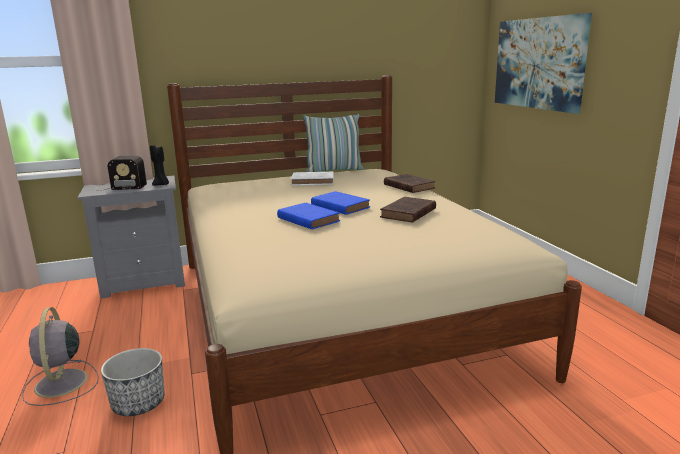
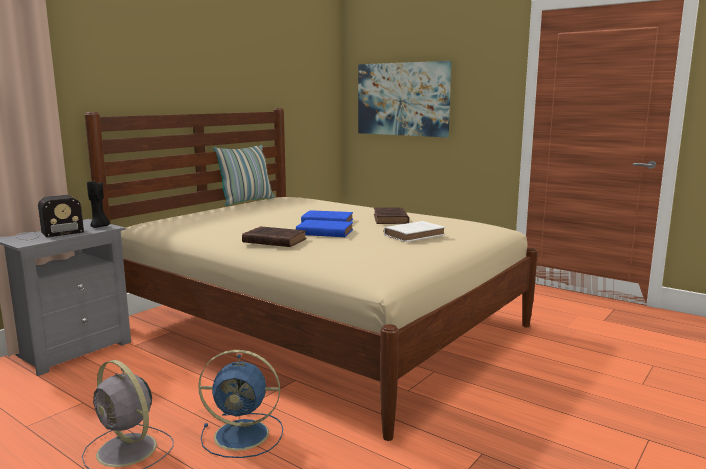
camera: 35 degrees left, 5 degrees down
planter [101,348,165,416] -> blue fan [198,350,283,458]
white book [291,172,334,186] -> white book moved to [384,221,445,242]
brown book [384,174,436,193] -> brown book moved to [242,226,306,247]

